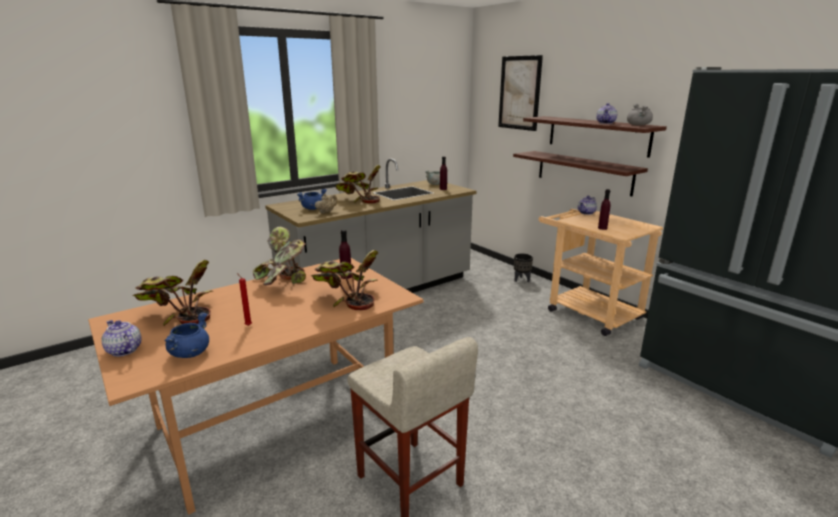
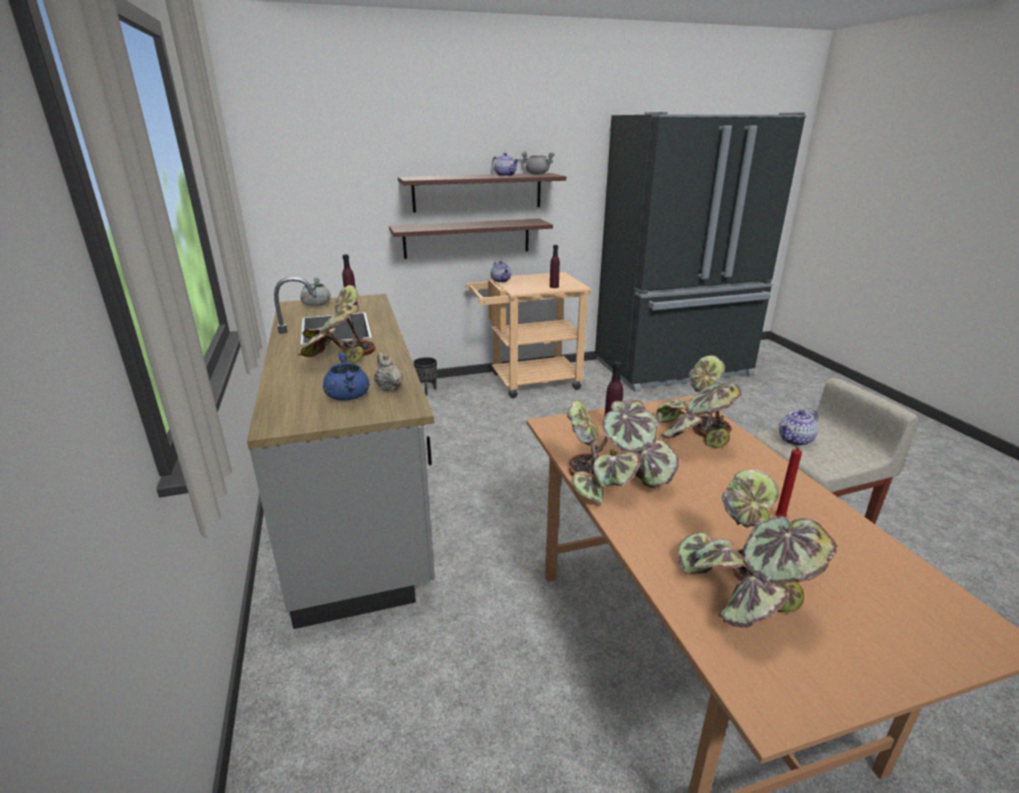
camera: 70 degrees left, 5 degrees up
teapot [101,320,141,357] -> teapot moved to [779,410,818,446]
blue cooking pot [164,312,209,358] -> none
picture [498,55,543,131] -> none

